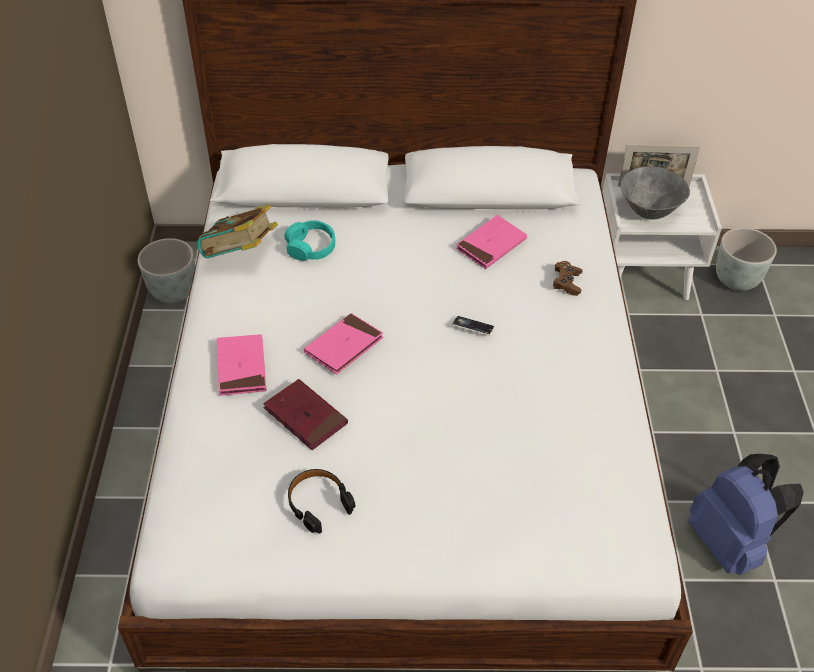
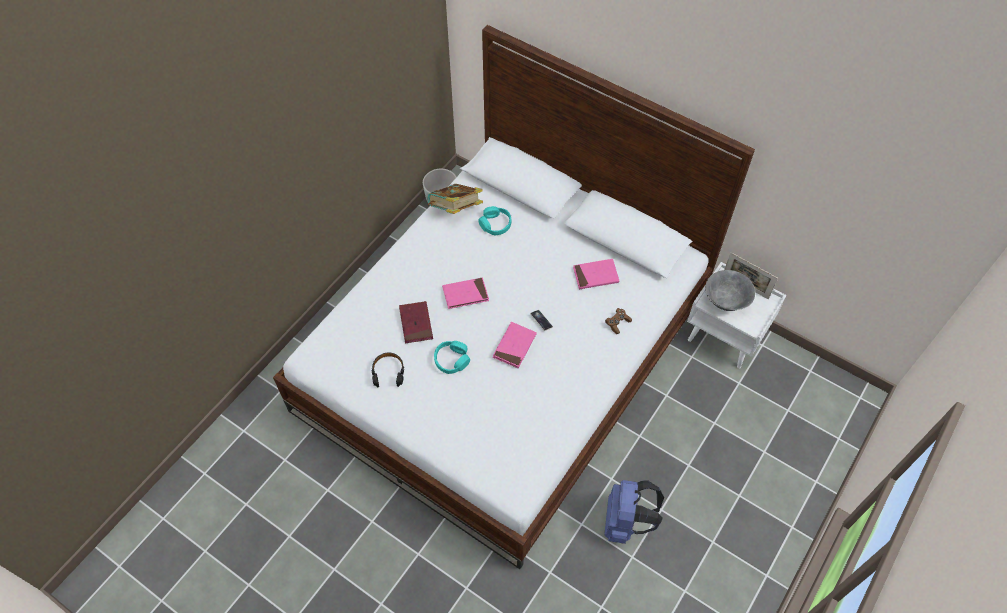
camera: 35 degrees right, 10 degrees up
pink book [217,334,266,396] -> pink book moved to [493,322,537,368]
grey planter [716,227,777,291] -> none
none -> turquoise headphones [434,341,470,374]

